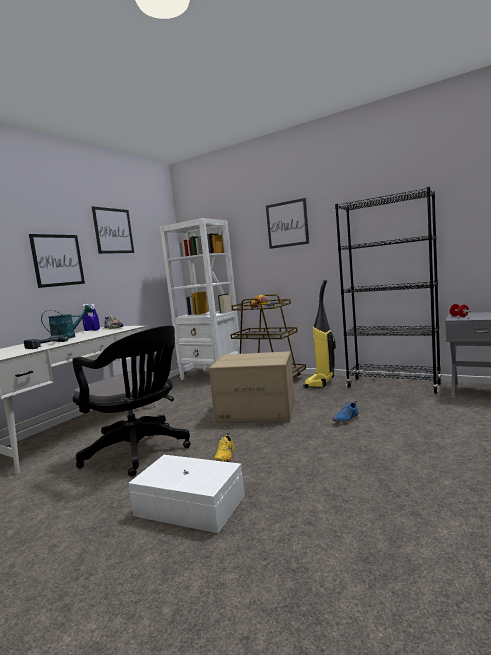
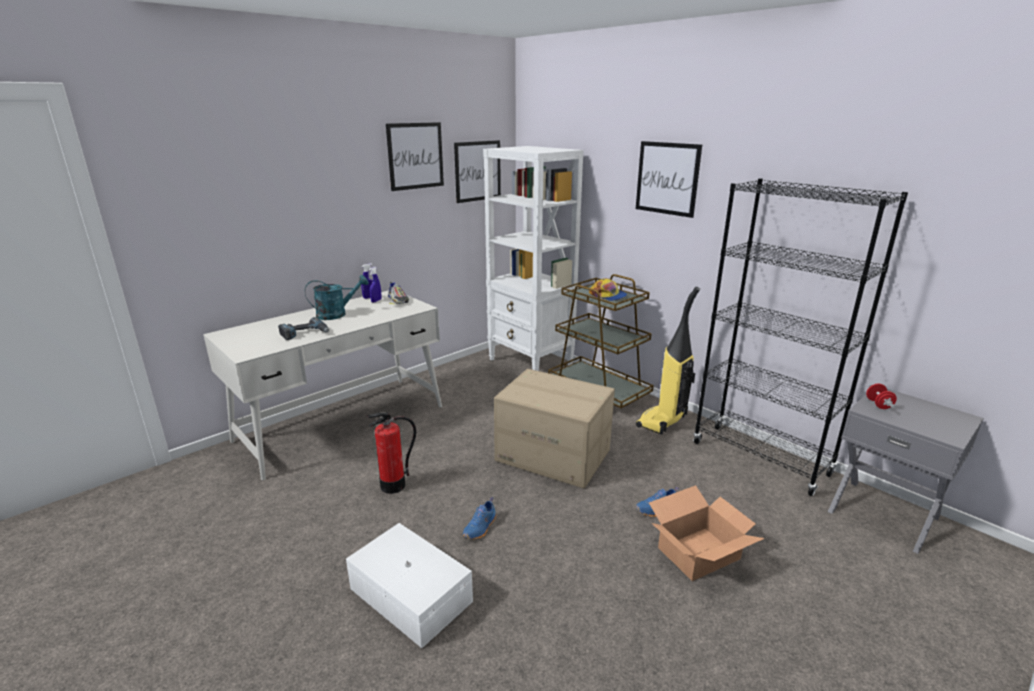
camera: 15 degrees right, 15 degrees up
picture [29,234,85,288] -> picture moved to [454,140,501,203]
black office chair [72,326,190,477] -> fire extinguisher [366,412,416,494]
yellow shoe [214,432,234,462] -> blue shoe [463,497,496,540]
none -> cardboard box [649,485,765,581]

